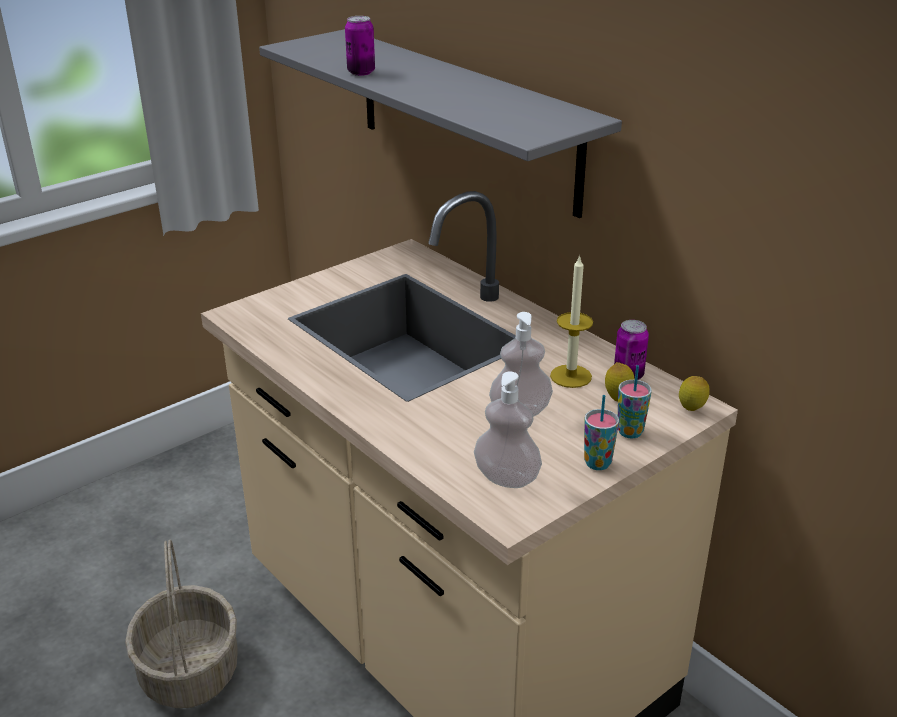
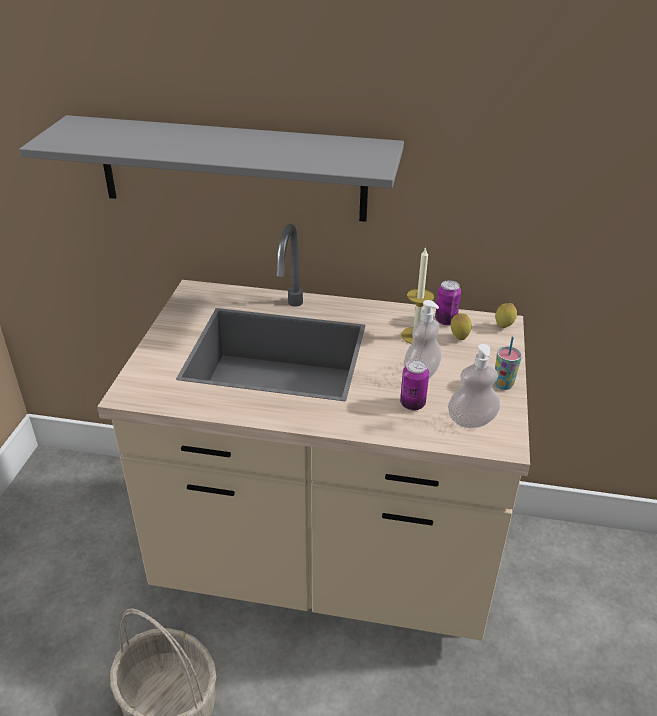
camera: 40 degrees left, 5 degrees up
can [345,16,375,76] -> can moved to [400,360,429,411]
cup [618,365,652,439] -> none

